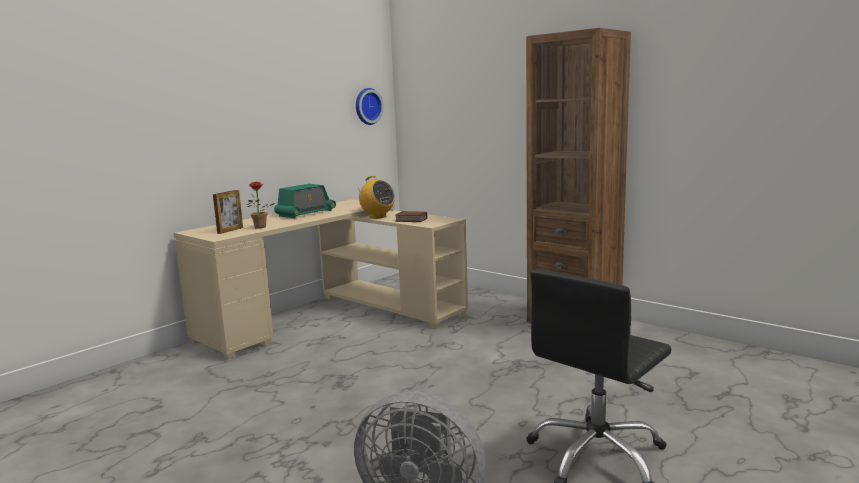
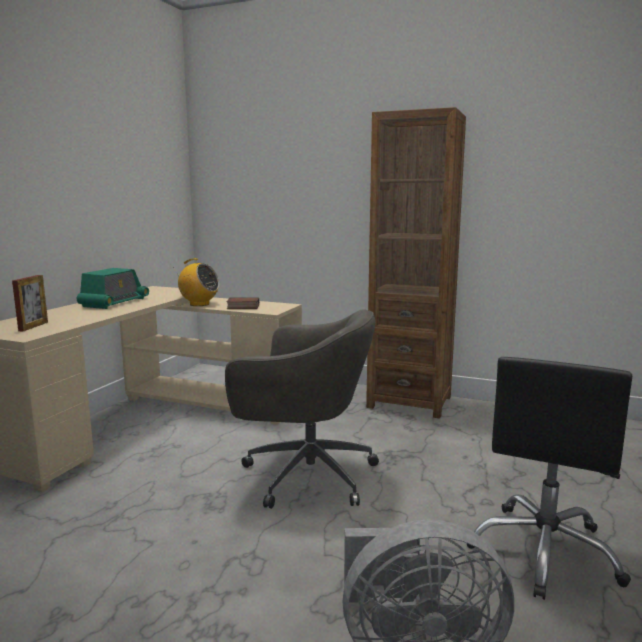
camera: 20 degrees left, 0 degrees up
potted plant [247,182,275,229] -> none
wall clock [356,88,384,125] -> none
none -> grey office chair [225,309,379,509]

